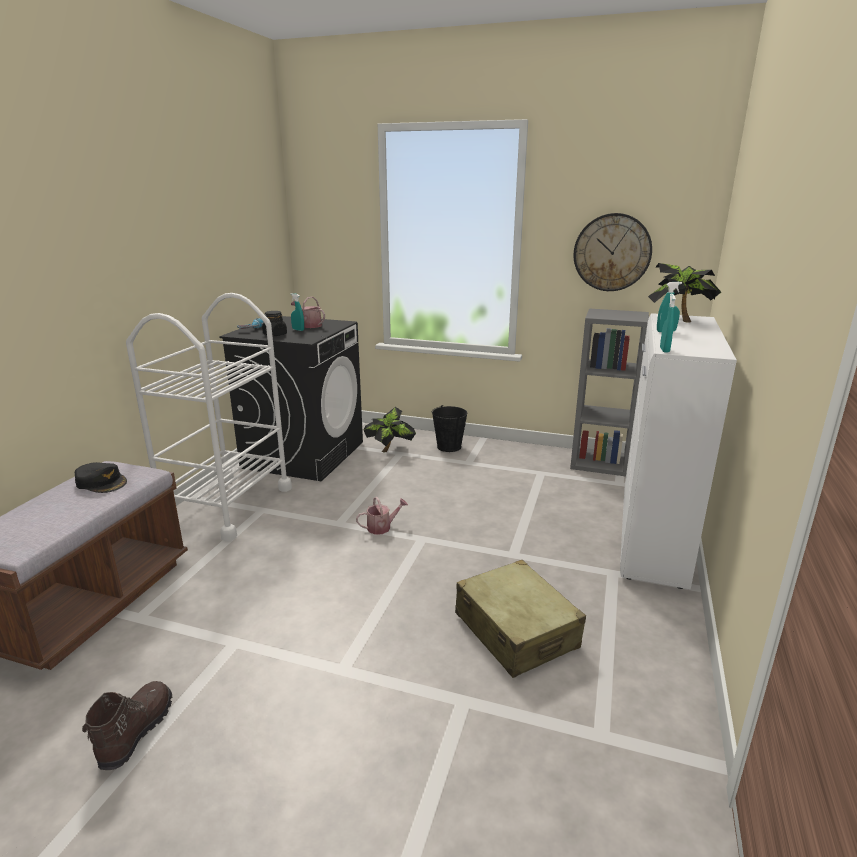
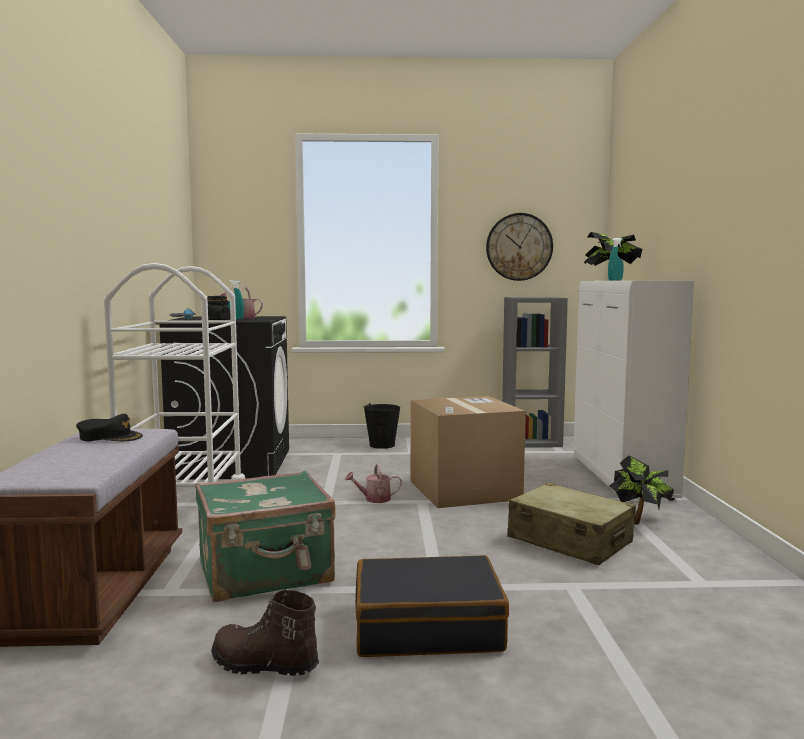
camera: 20 degrees left, 15 degrees down
brown boot [82,681,172,770] -> brown boot turned 60 degrees counterclockwise [211,590,319,676]
watering can [356,497,408,535] -> watering can turned 150 degrees counterclockwise [345,463,402,503]
potted plant [363,407,416,453] -> potted plant moved to [609,455,674,525]
turquoise spray bottle [660,293,676,353] -> none
none -> green suitcase [195,470,335,602]
none -> black suitcase [355,555,509,657]
none -> cardboard box [411,396,526,508]

